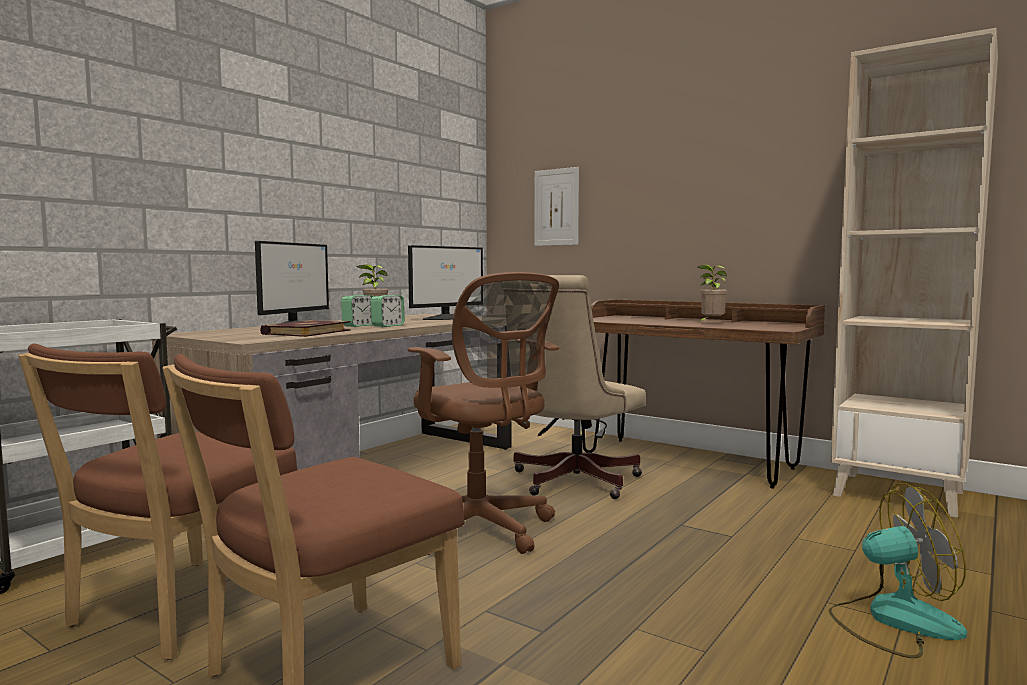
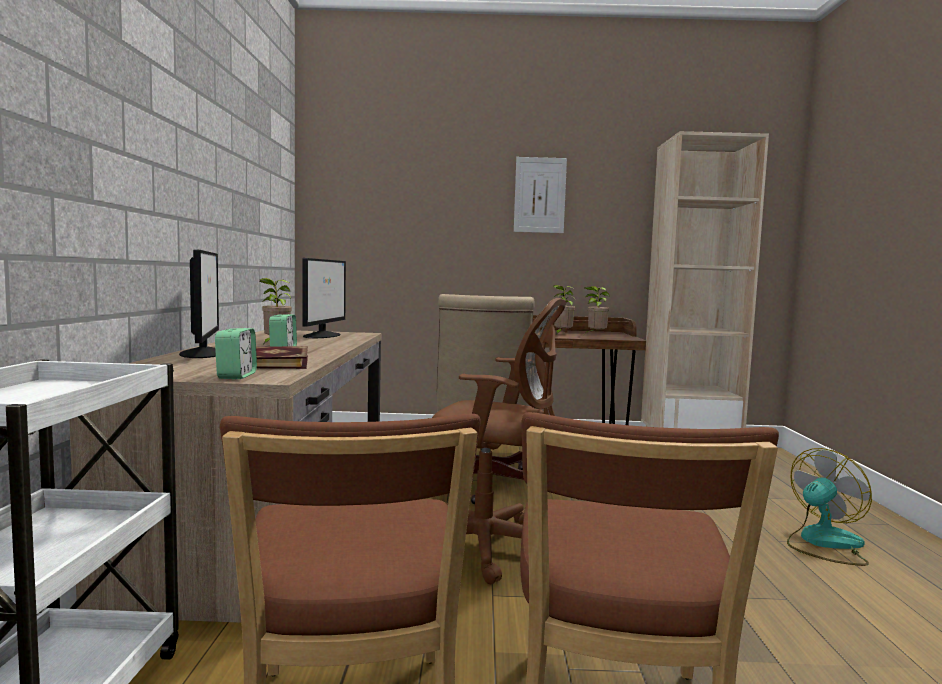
camera: 35 degrees left, 0 degrees up
alarm clock [370,295,405,327] -> alarm clock moved to [215,328,257,379]
picture [534,167,579,246] -> picture moved to [514,157,567,233]
none -> potted plant [585,286,610,333]

